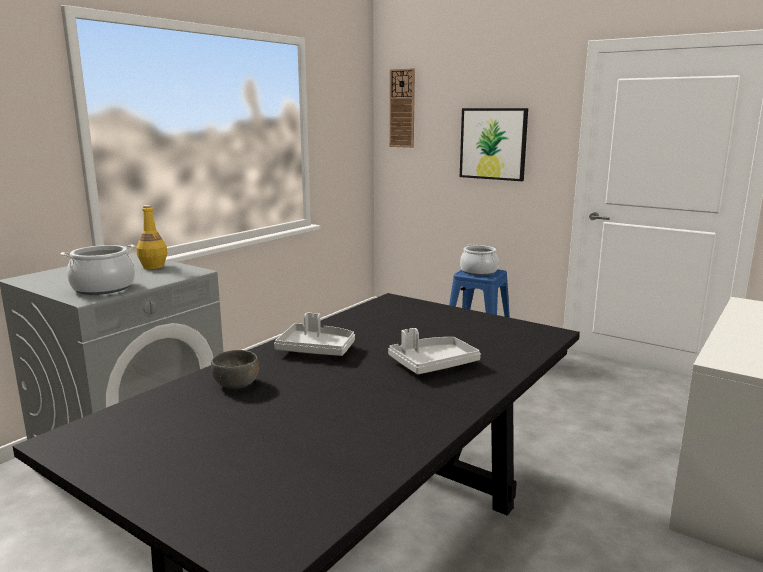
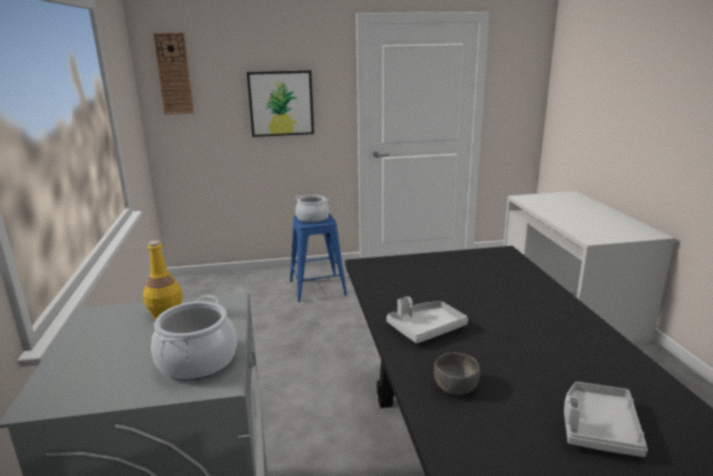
camera: 45 degrees left, 5 degrees up
grey tray [388,328,481,374] -> grey tray moved to [564,382,648,457]

